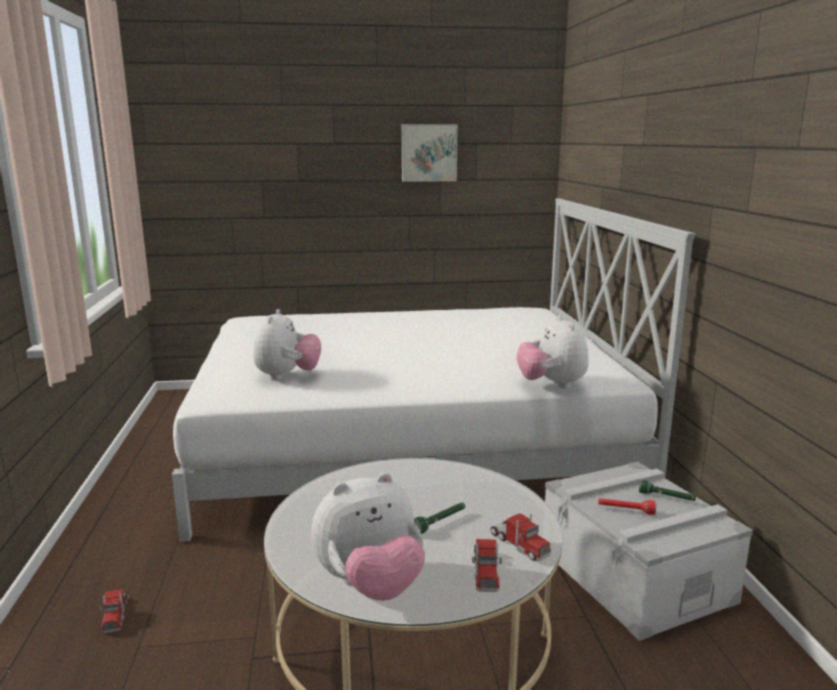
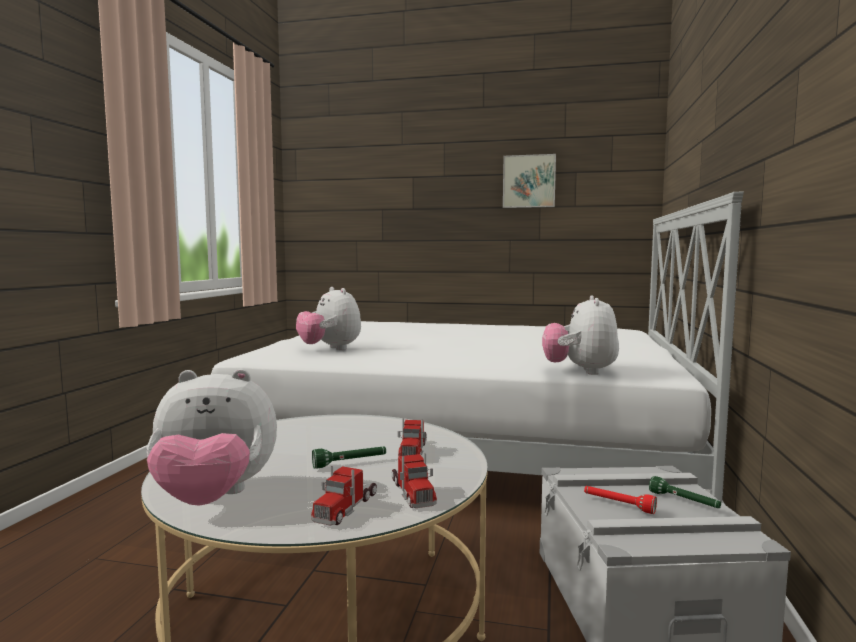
camera: 20 degrees right, 10 degrees down
toy truck [99,589,128,633] -> toy truck moved to [398,419,427,456]
plush toy [253,309,321,381] -> plush toy turned 120 degrees clockwise [296,287,361,350]

